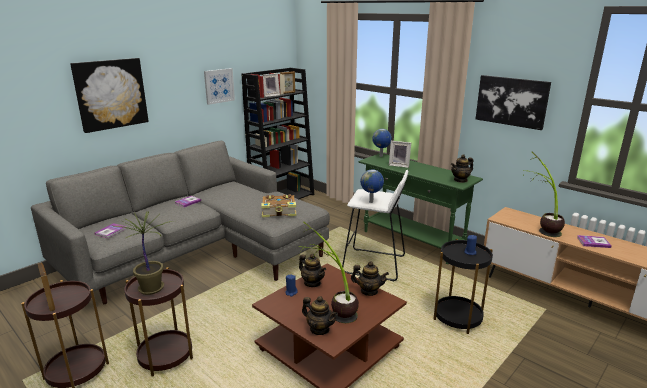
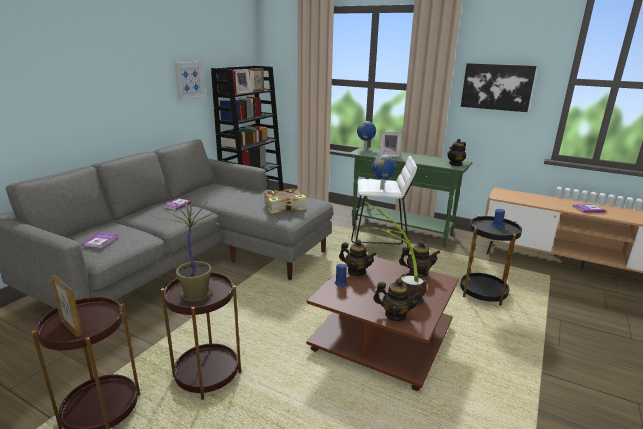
camera: 15 degrees left, 0 degrees up
picture [70,58,149,133] -> none
potted plant [524,152,565,237] -> none

